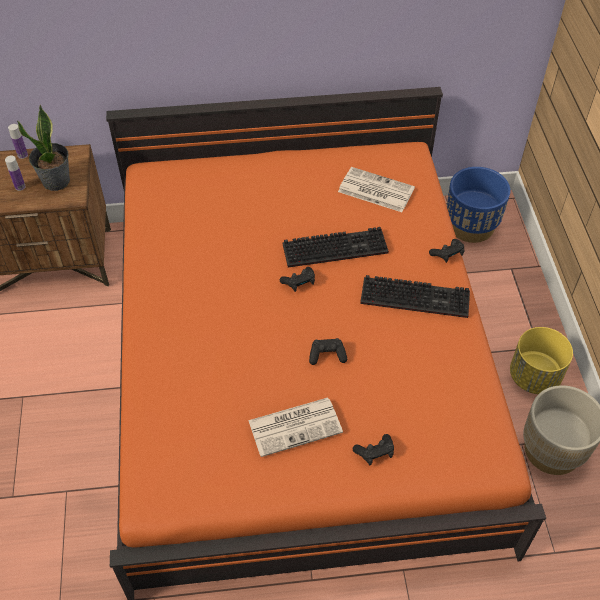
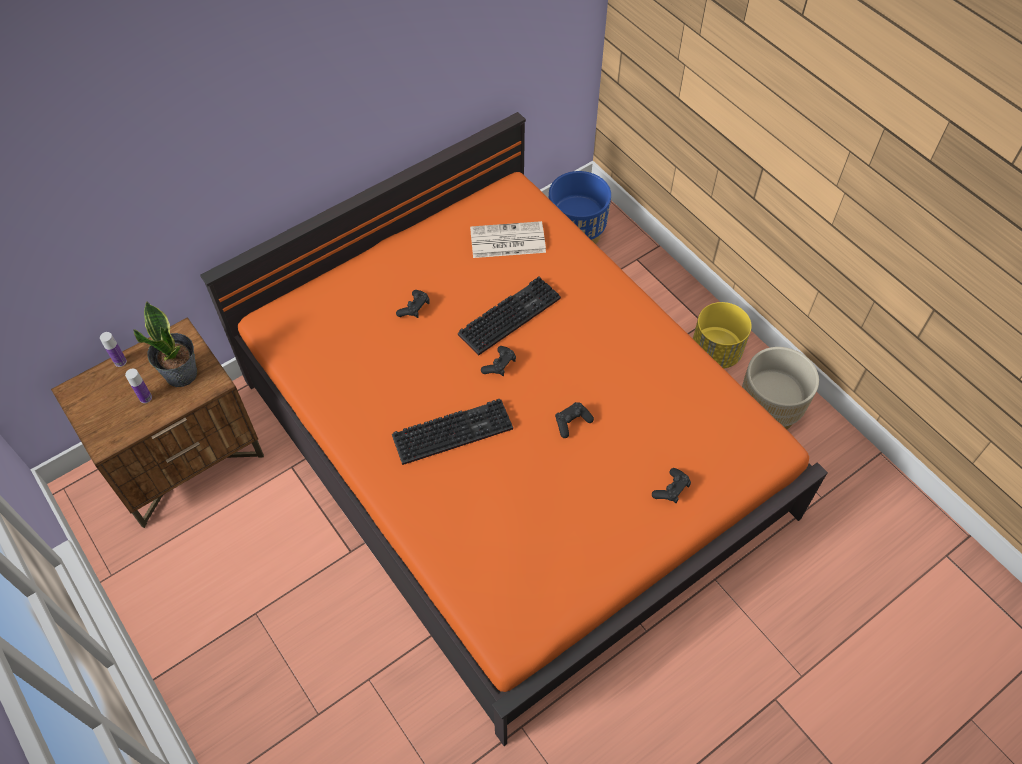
camera: 30 degrees left, 5 degrees up
newspaper [248,397,343,457] -> none
keyboard [360,275,470,318] -> keyboard moved to [392,399,513,465]
black game controller [429,239,465,263] -> black game controller moved to [396,290,430,318]

